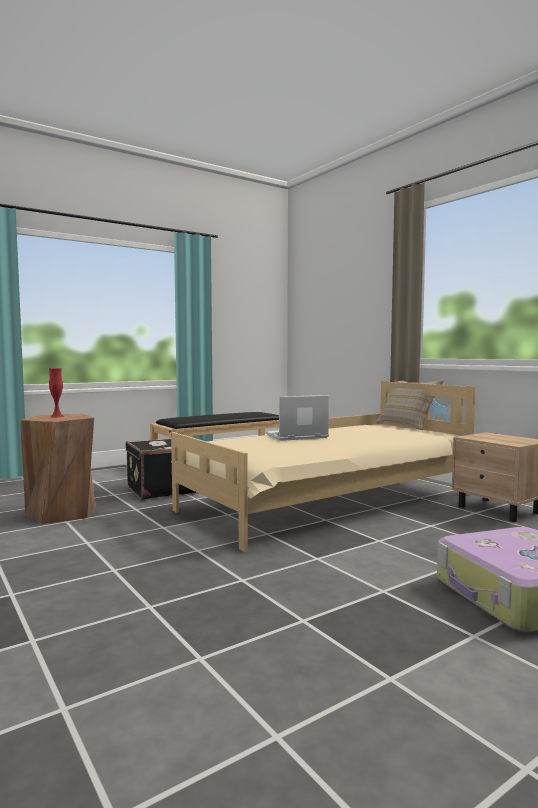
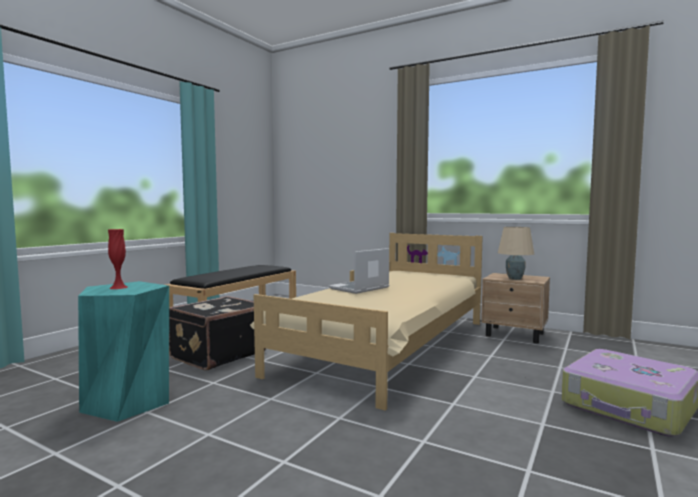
camera: 25 degrees left, 0 degrees up
brown stool [20,414,96,524] -> turquoise stool [78,281,169,422]
beige pillow [375,378,444,430] -> none
none -> beige table lamp [498,227,534,280]

